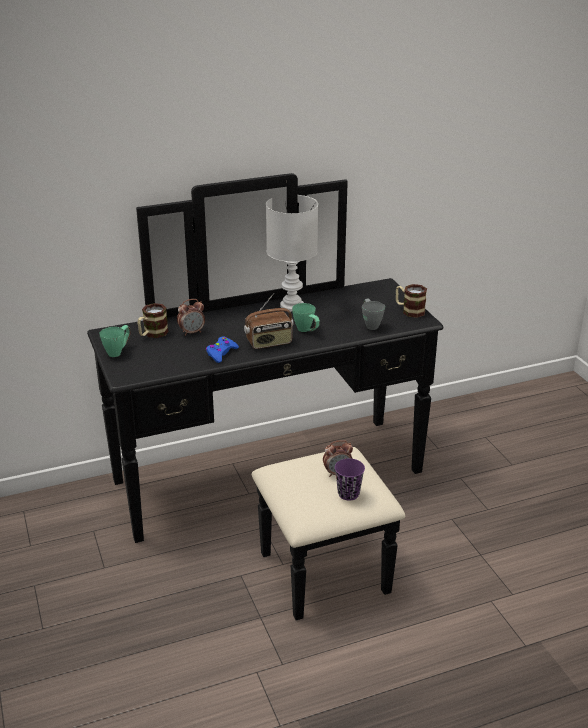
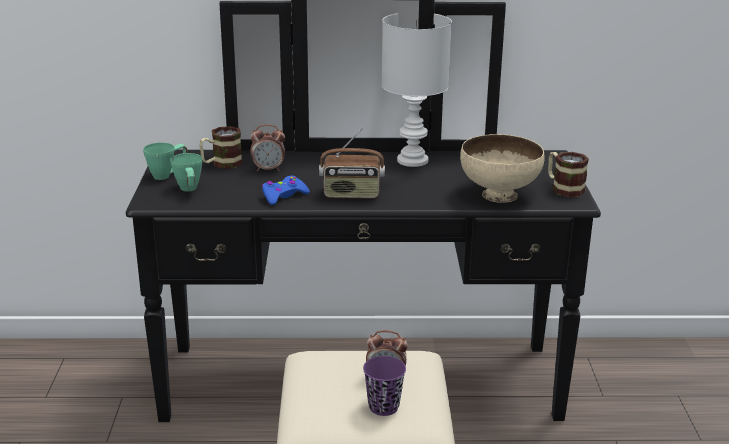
camera: 20 degrees right, 5 degrees down
green mug [292,303,320,332] -> green mug moved to [170,153,202,192]
grey mug [362,299,385,330] -> beige bowl [460,134,544,203]

